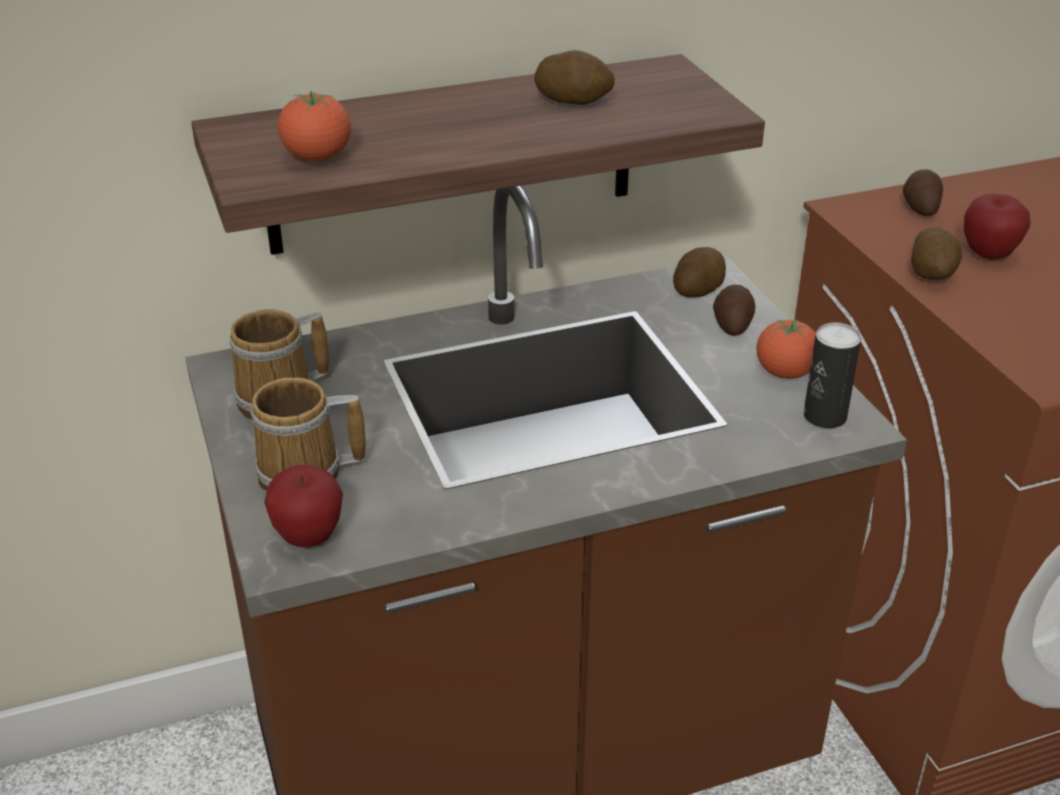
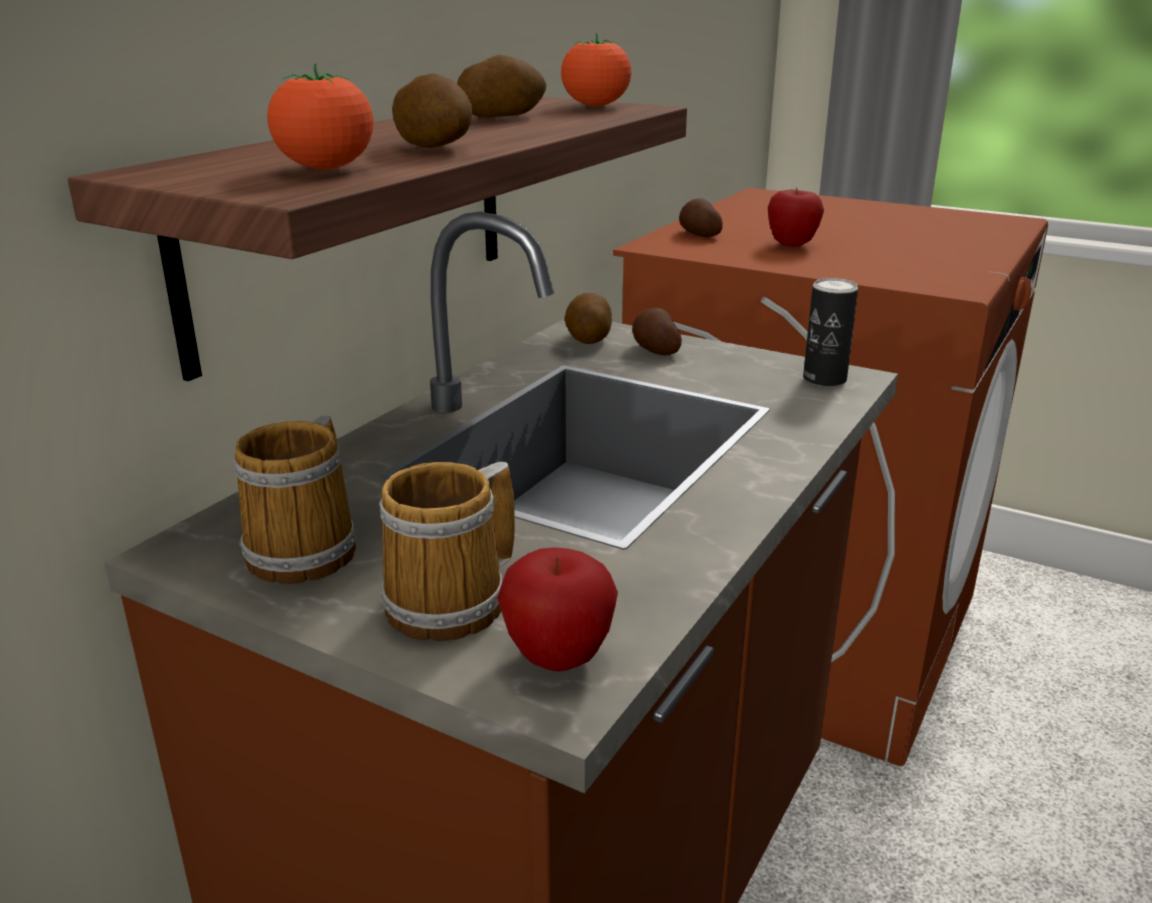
camera: 40 degrees left, 10 degrees down
tomato [757,320,816,379] -> tomato moved to [561,33,631,107]
potato [911,227,962,280] -> potato moved to [392,73,472,148]

